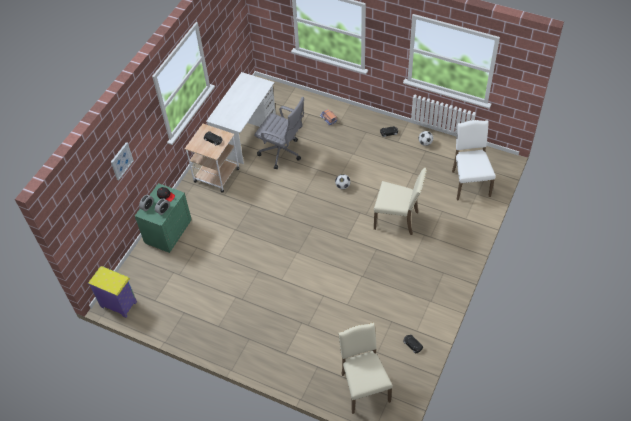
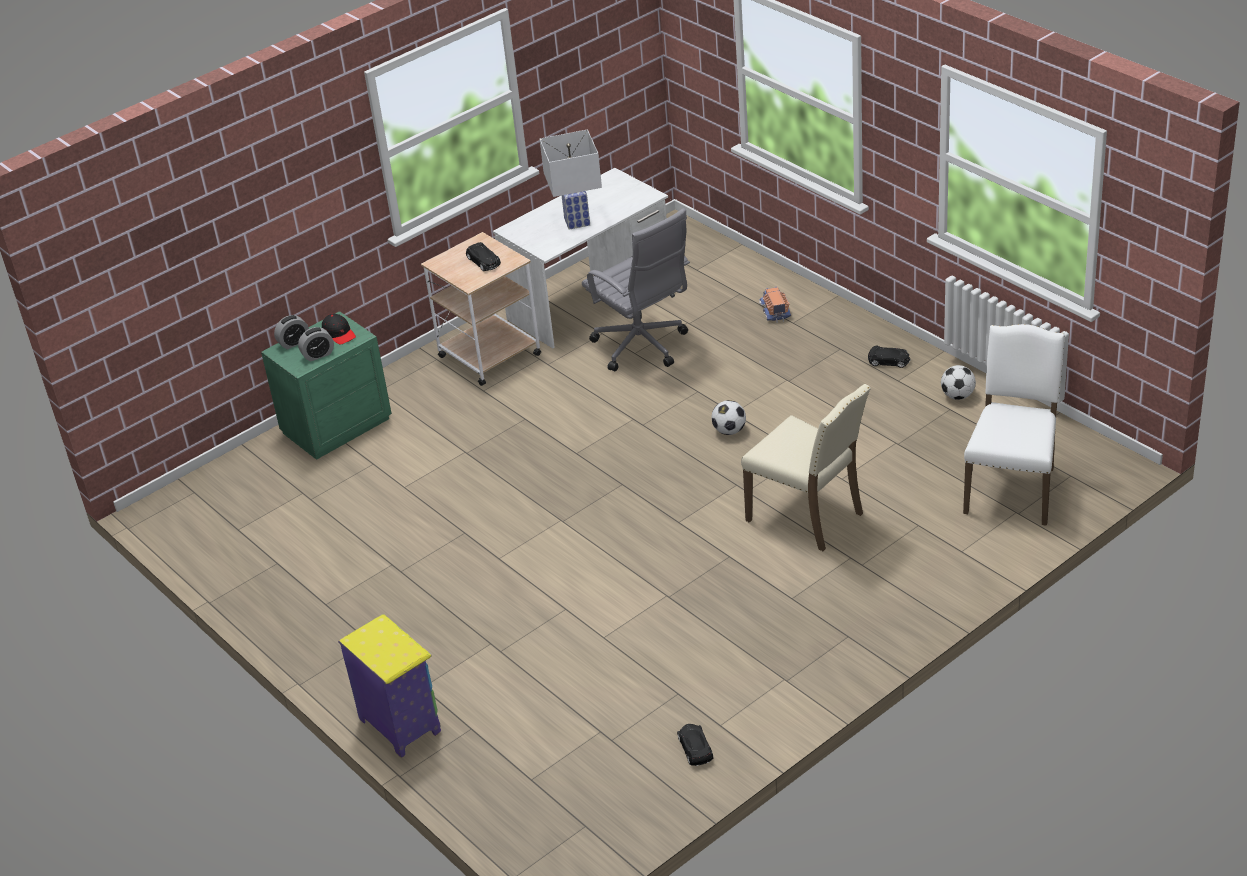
camera: 25 degrees right, 15 degrees down
nightstand [88,266,137,318] -> nightstand moved to [338,614,441,757]
picture [111,142,134,180] -> none
beige chair [338,323,393,414] -> none
none -> white table lamp [539,129,602,230]

